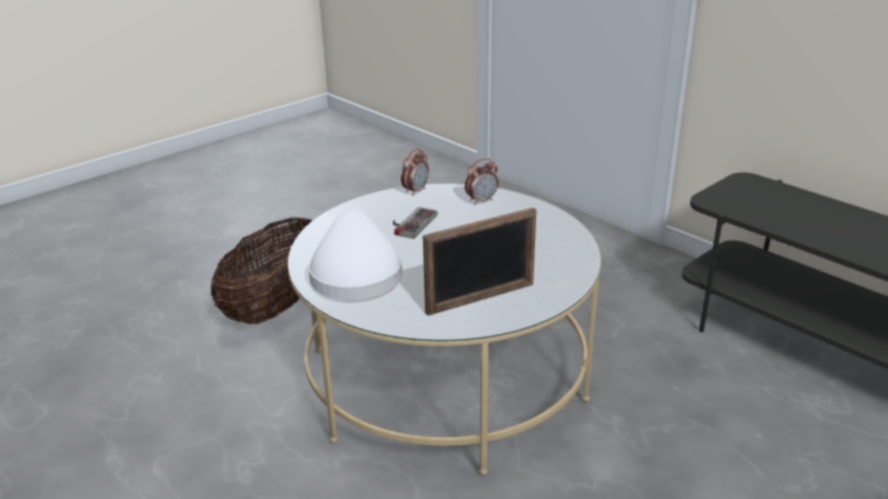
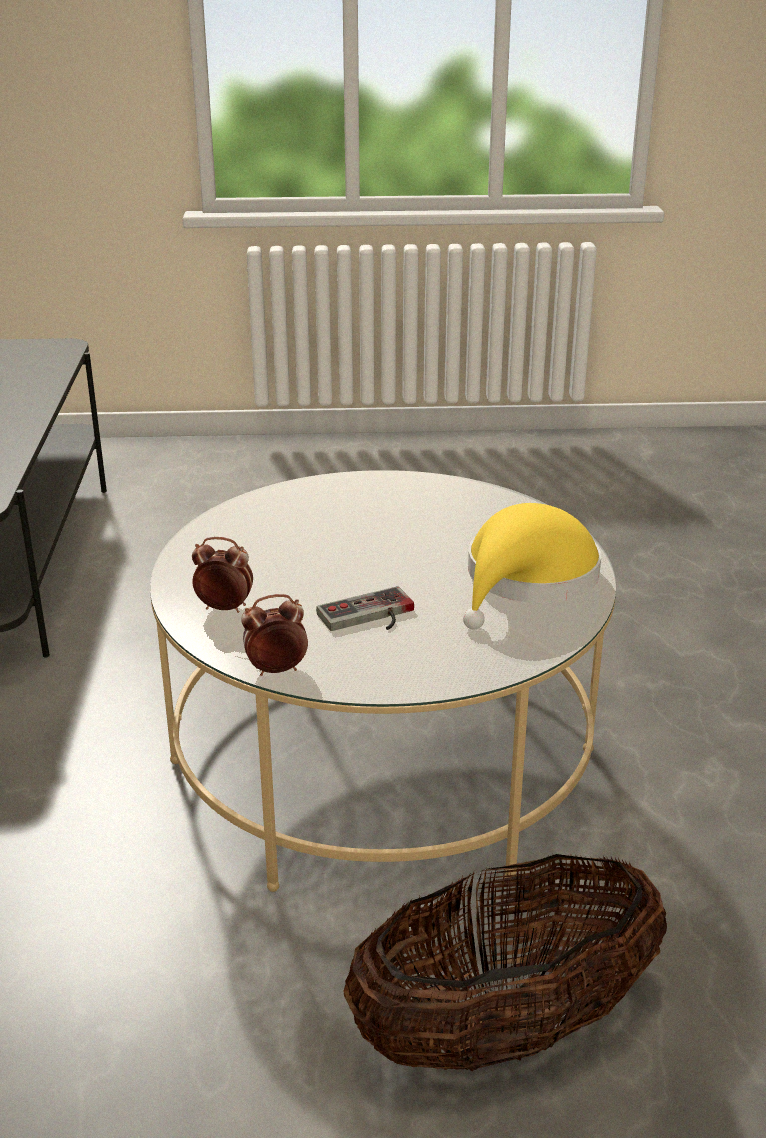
camera: 140 degrees left, 0 degrees up
white hat [308,208,402,300] -> yellow hat [463,503,601,629]
picture frame [423,207,537,316] -> none

